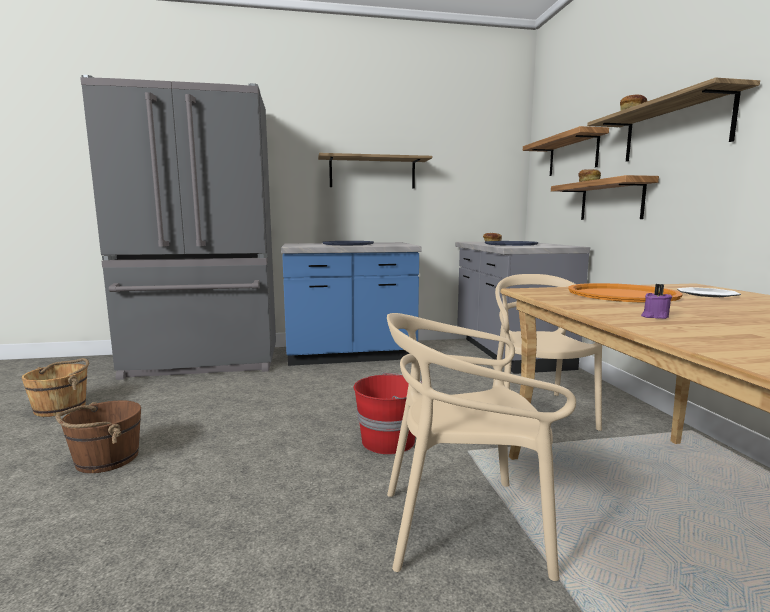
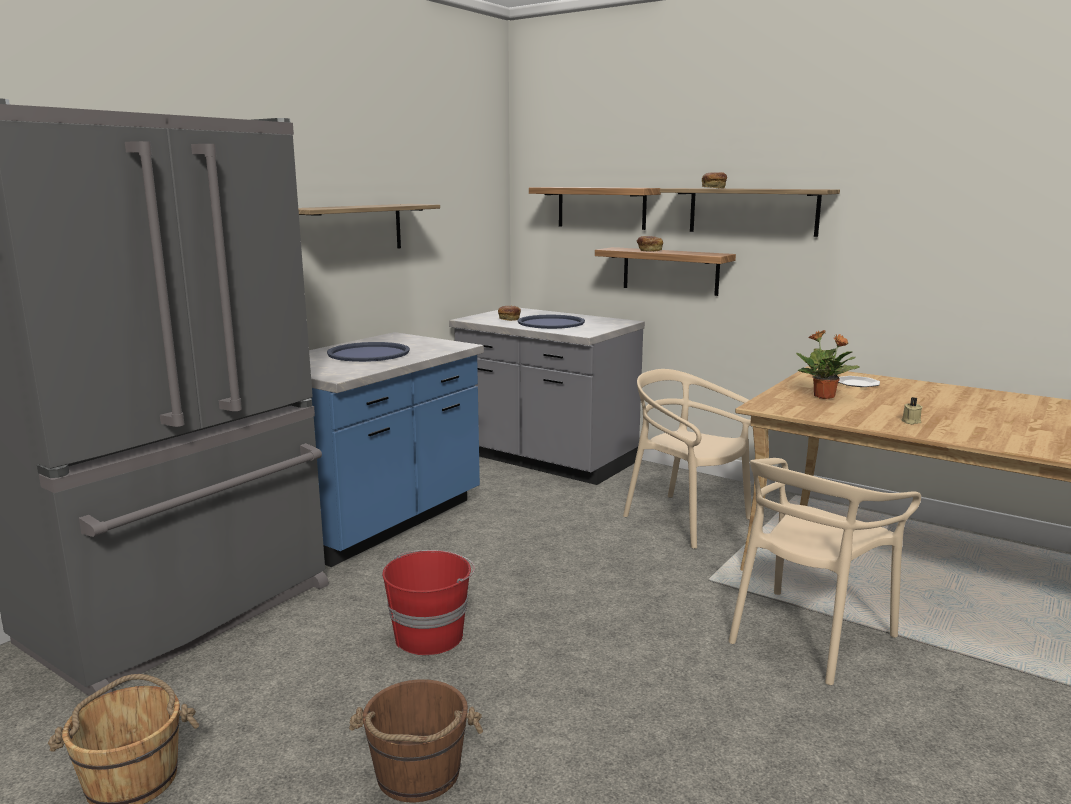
camera: 45 degrees left, 5 degrees up
red bucket [354,372,422,454] -> red bucket moved to [382,550,475,655]
orange tray [568,283,682,303] -> potted plant [796,330,860,399]
purple candle [641,284,672,319] -> beige candle [901,397,923,425]

